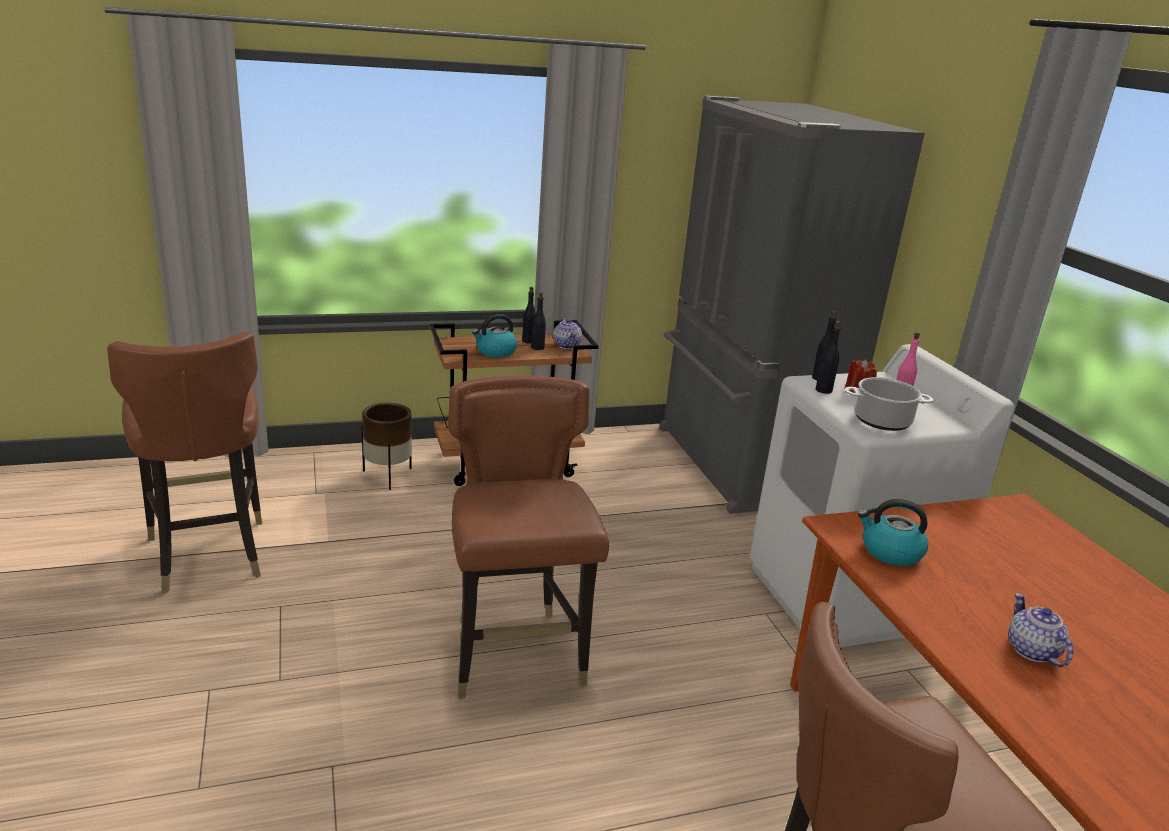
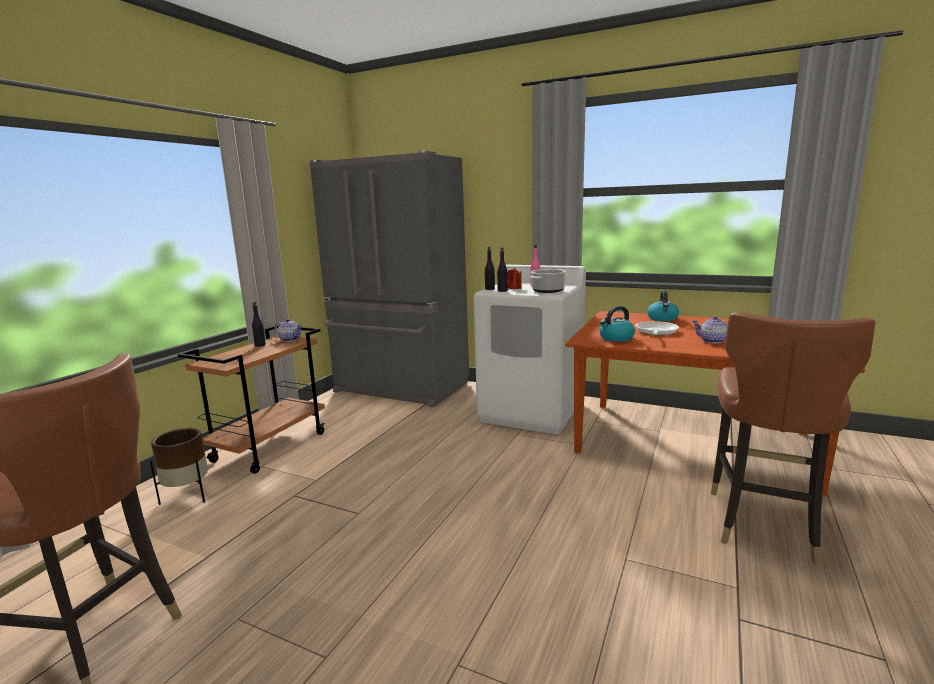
camera: 45 degrees left, 10 degrees down
brown chair [448,375,609,699] -> none
kettle [472,314,518,357] -> kettle moved to [647,290,679,321]
black bottle [531,292,546,350] -> none
none -> frying pan [635,321,679,335]

